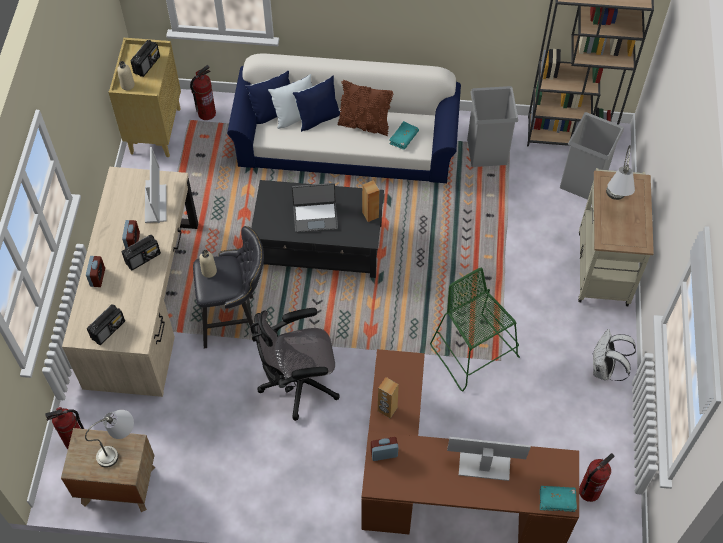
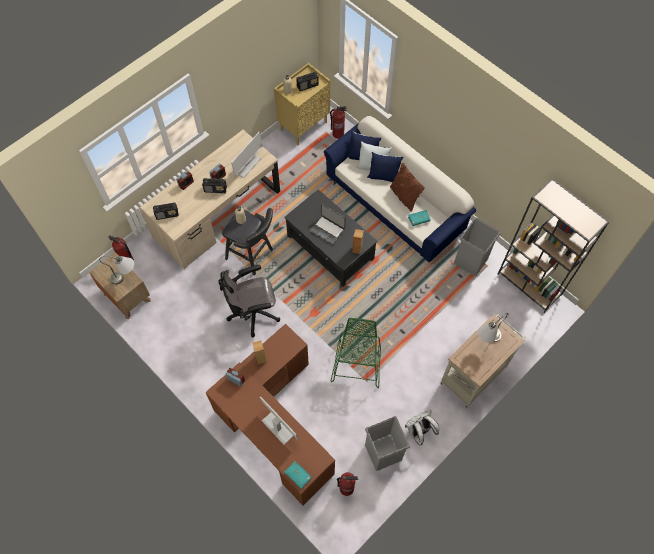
camera: 40 degrees right, 5 degrees up
office chair [251,308,340,421] -> office chair turned 45 degrees counterclockwise [218,265,280,338]
grey trash can [560,112,624,200] -> grey trash can moved to [365,416,410,471]

